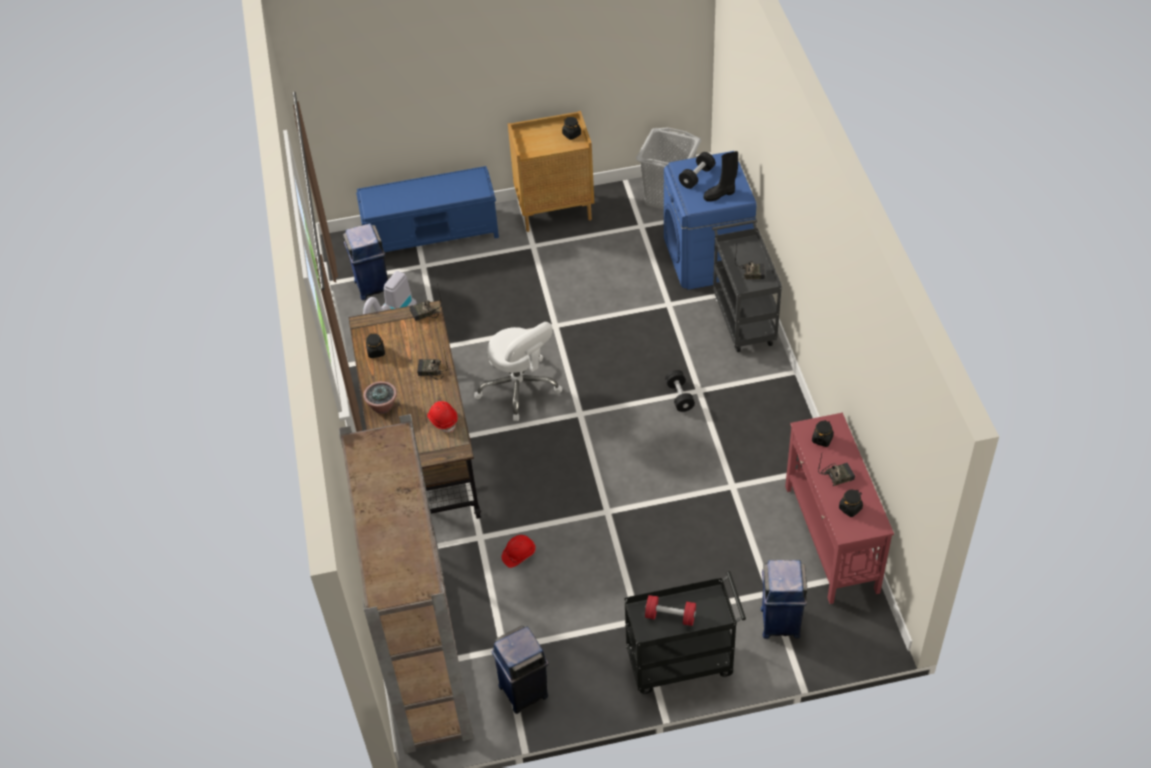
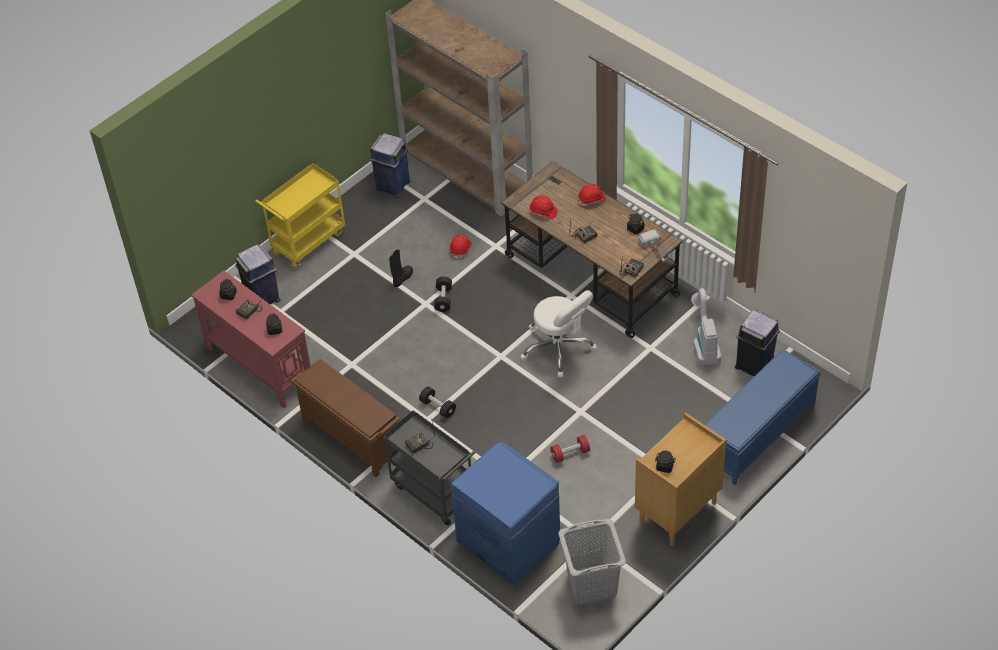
camera: 145 degrees right, 0 degrees up
potted plant [363,381,397,414] -> red hard hat [578,184,606,206]
white office chair [474,322,563,421] -> white office chair turned 150 degrees counterclockwise [520,290,597,377]
black cart [624,571,746,694] -> yellow cart [255,163,345,269]
red dumbbell [645,595,696,626] -> red dumbbell moved to [551,435,590,463]
black dumbbell [679,152,715,189] -> black dumbbell moved to [434,276,452,312]
black boot [704,151,738,202] -> black boot moved to [389,250,413,287]
none -> brown shoe rack [291,359,400,477]
none -> hammer [638,229,665,262]

